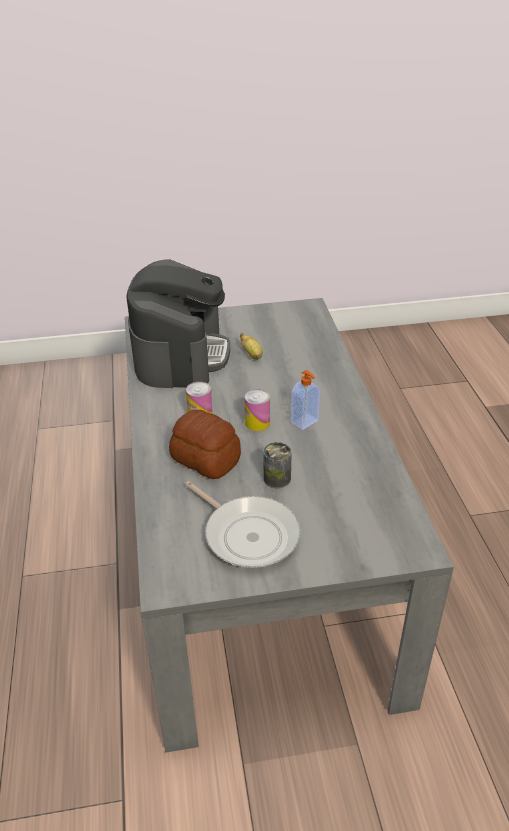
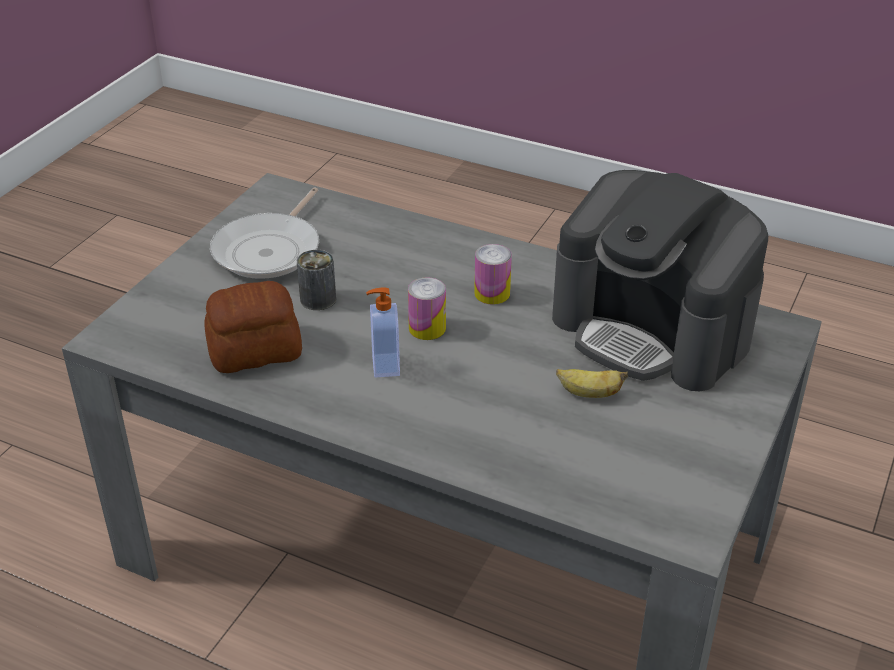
camera: 125 degrees right, 0 degrees up
bread [169,410,241,479] -> bread moved to [204,281,302,373]
frying pan [185,481,300,568] -> frying pan turned 60 degrees counterclockwise [210,188,319,279]

